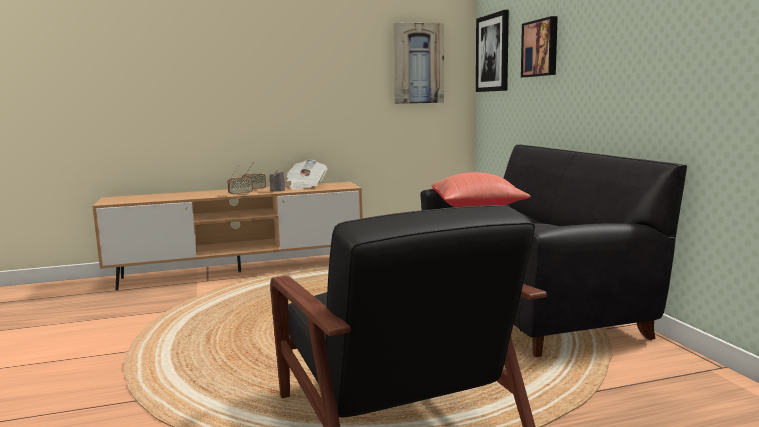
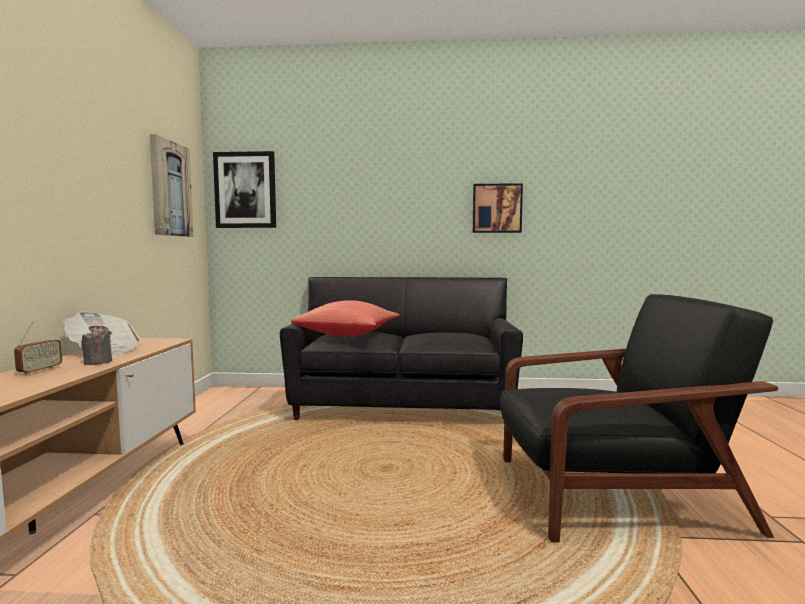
camera: 70 degrees left, 5 degrees down
radio [227,165,253,196] -> none
picture [521,16,558,77] -> picture moved to [473,183,523,233]

